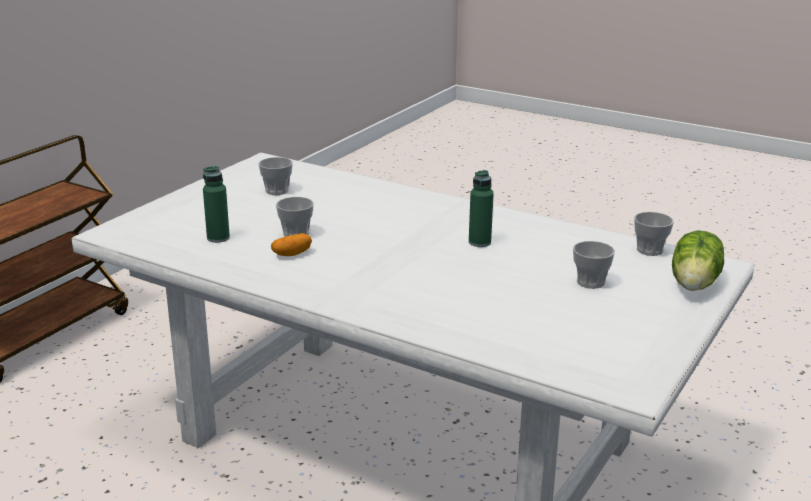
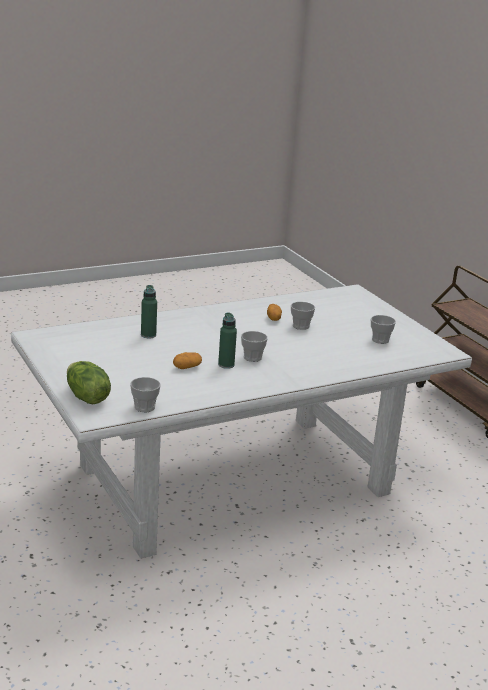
camera: 120 degrees right, 0 degrees up
green bottle [203,166,230,243] -> green bottle moved to [141,285,157,338]
cup [573,241,615,289] -> cup moved to [241,331,268,362]
none -> potato [173,352,202,369]

